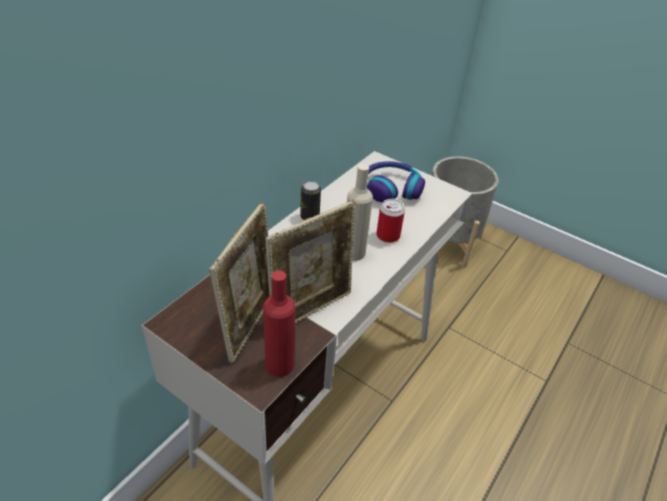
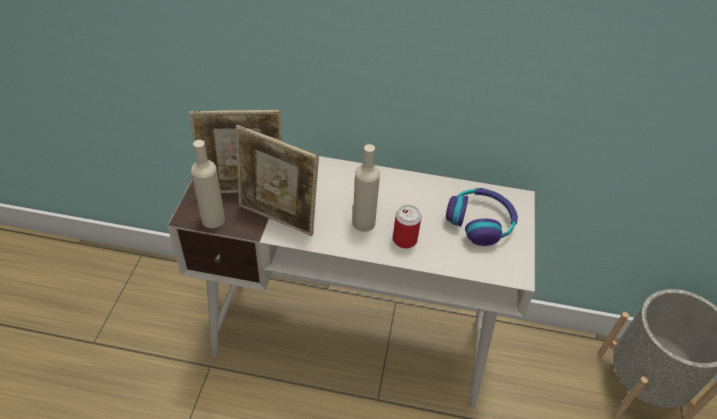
camera: 65 degrees right, 5 degrees up
red bottle [263,270,295,377] -> beige bottle [191,140,225,228]
can [300,181,321,220] -> none

